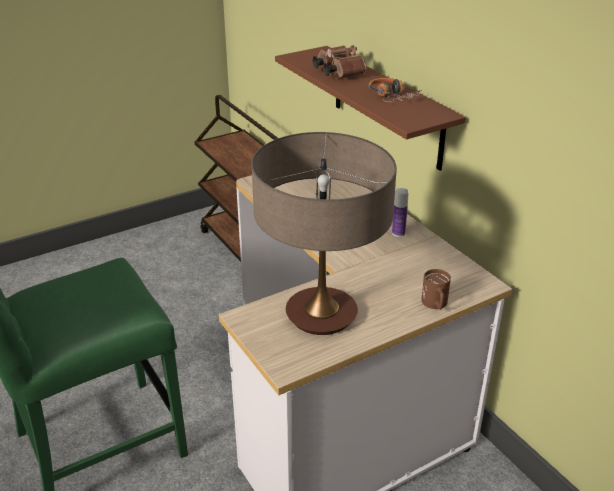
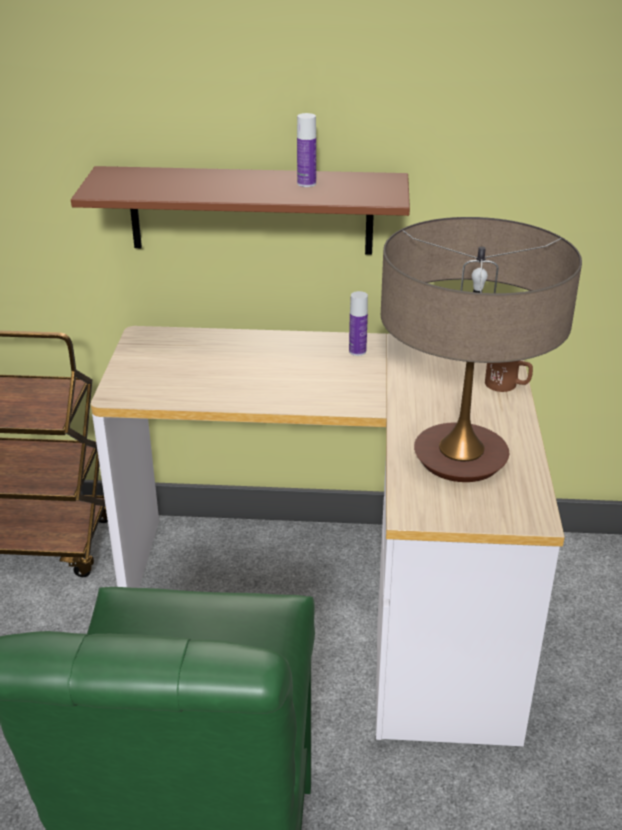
camera: 55 degrees left, 0 degrees up
brown binoculars [313,45,367,79] -> none
headphones [369,78,422,102] -> bottle [297,113,316,187]

